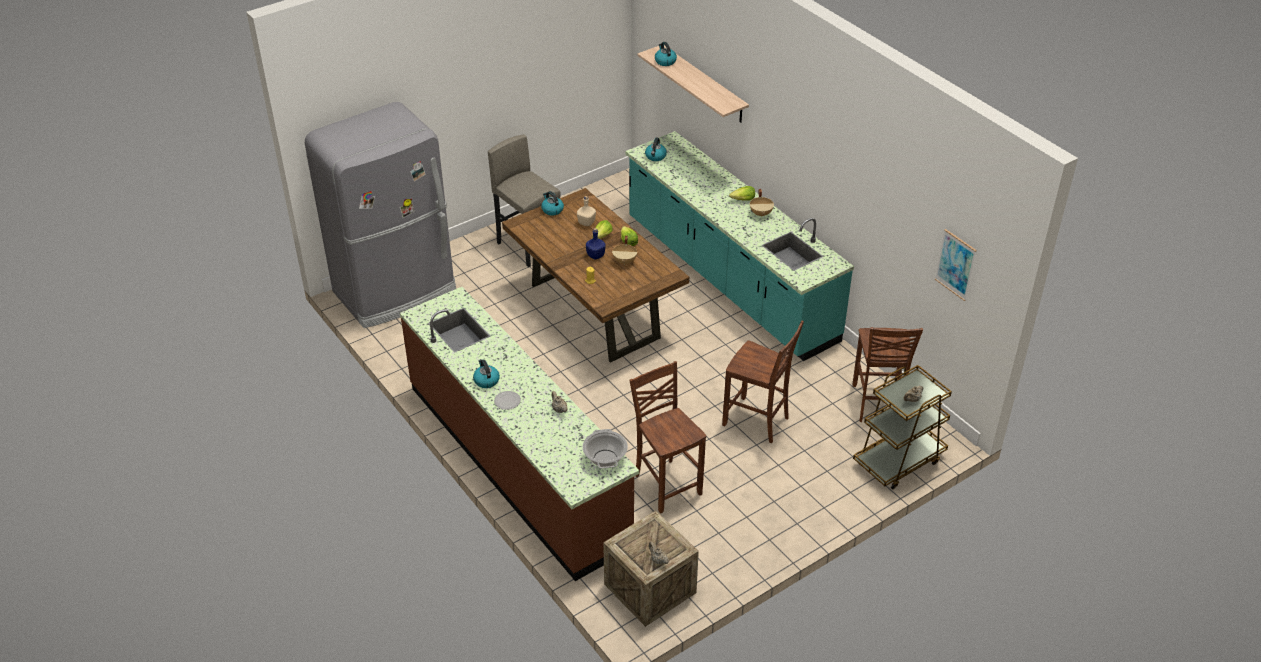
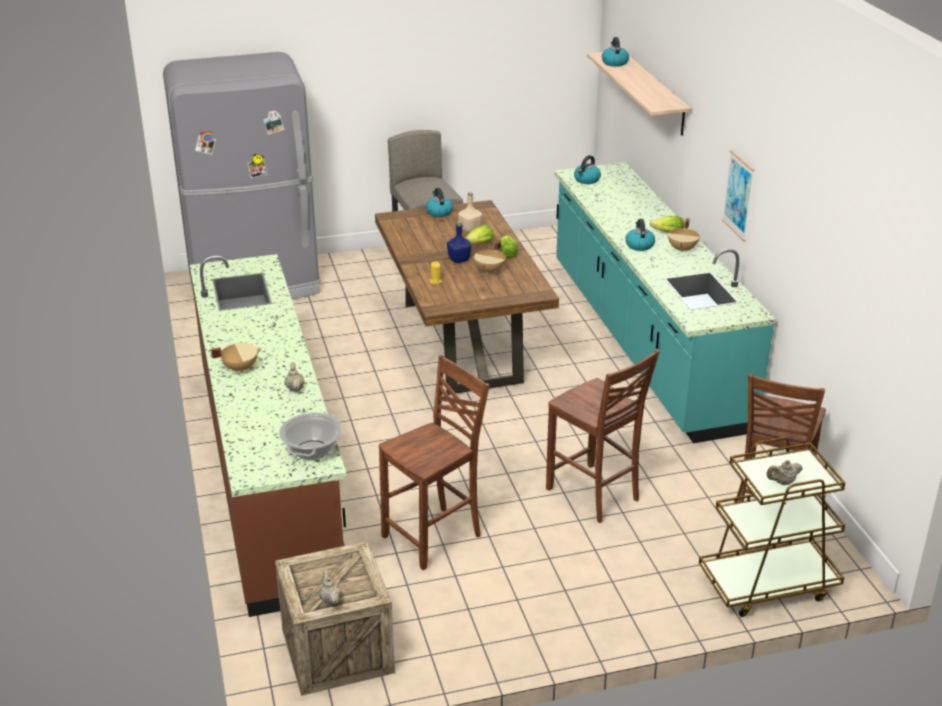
camera: 20 degrees right, 10 degrees down
kettle [473,359,500,388] -> kettle moved to [625,219,655,251]
plate [494,391,521,410] -> beige cooking pot [211,343,262,373]
brown chair [629,361,706,514] -> brown chair turned 60 degrees clockwise [379,355,490,570]
picture [935,229,977,301] -> picture moved to [722,150,754,241]

